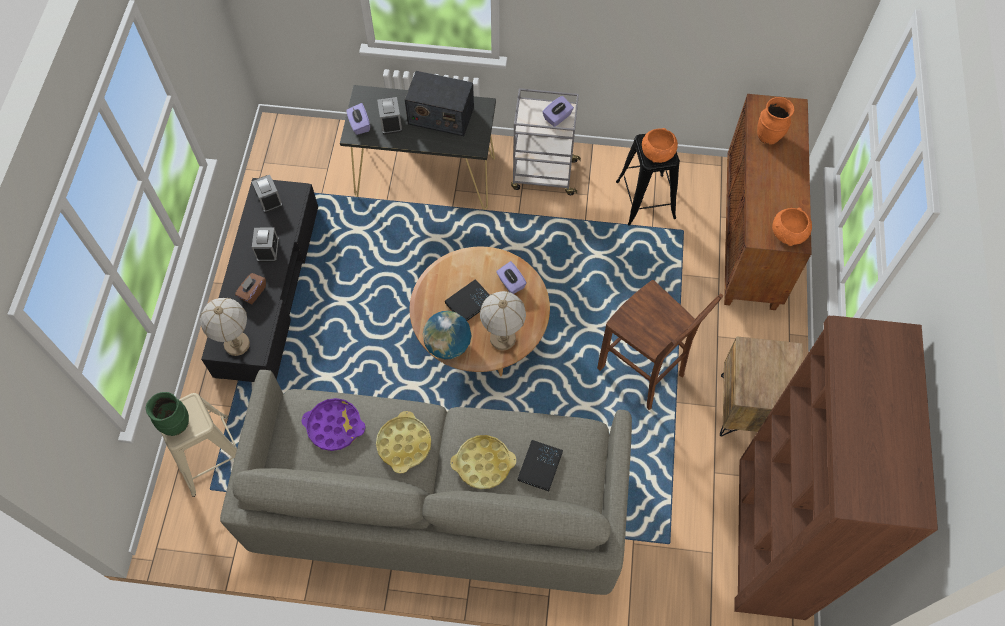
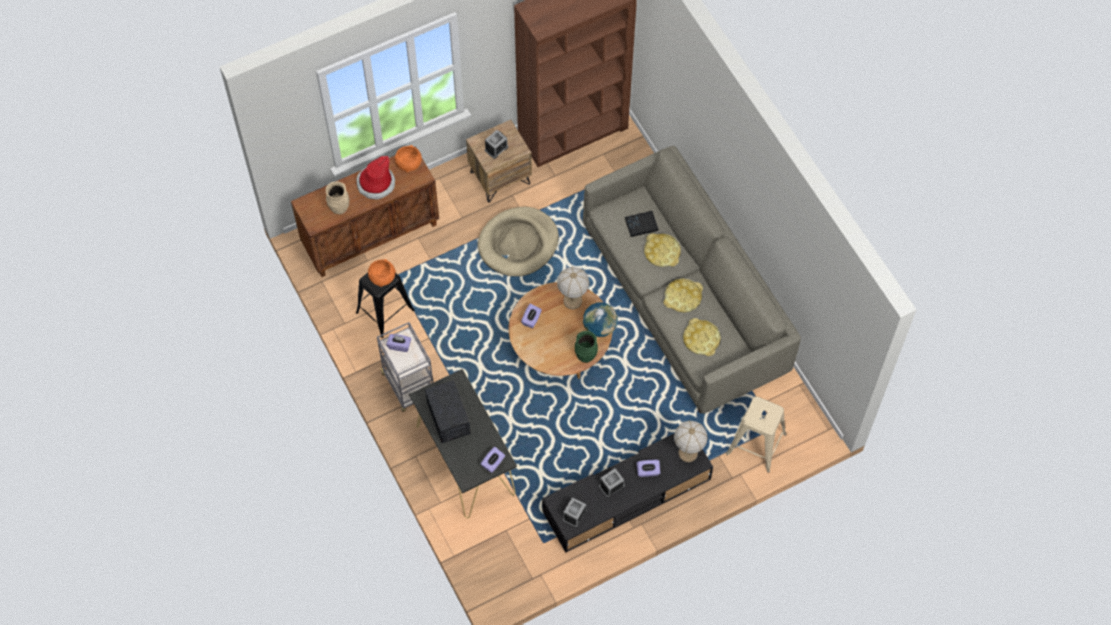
camera: 125 degrees left, 0 degrees up
green vase [146,392,189,436] -> green vase moved to [575,331,598,363]
brown tissue box [235,273,266,304] -> purple tissue box [636,460,660,477]
purple tray [301,398,366,451] -> yellow tray [683,318,721,356]
alarm clock [377,97,402,135] -> alarm clock moved to [485,130,508,159]
black book [445,279,490,321] -> none
brown stool [597,280,724,410] -> beige dog bed [478,207,559,277]
orange vase [757,97,794,145] -> beige vase [326,181,349,214]
none -> hat [357,156,395,199]

